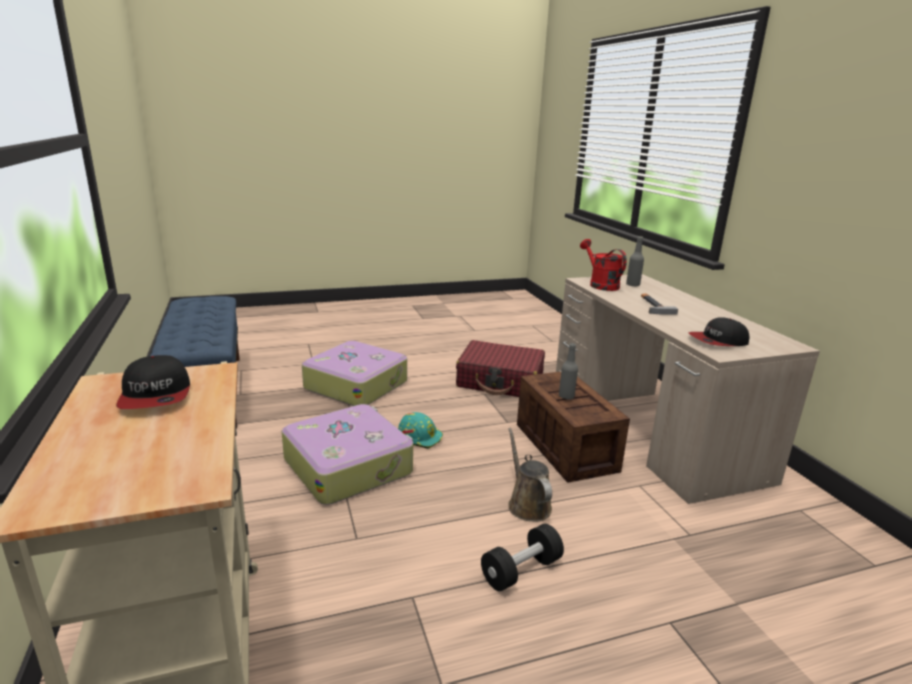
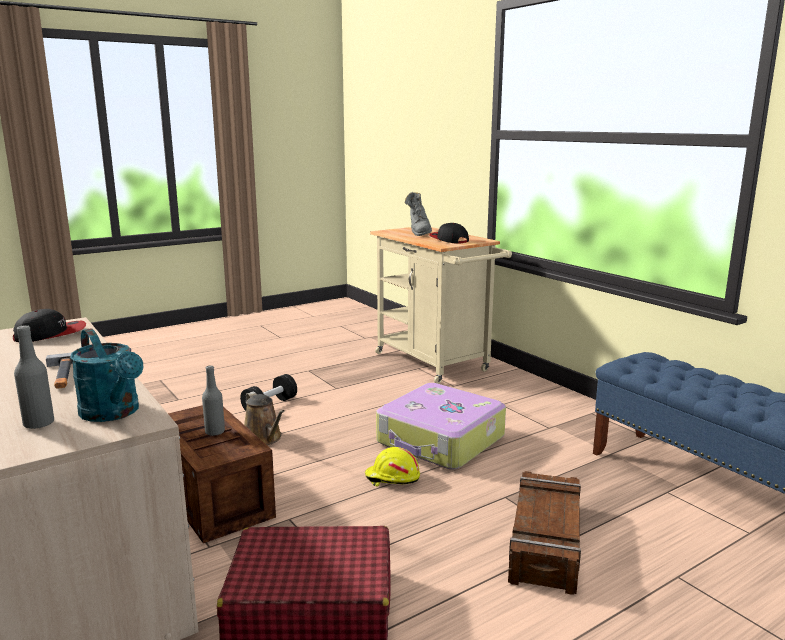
camera: 165 degrees right, 5 degrees down
suitcase [302,341,407,406] -> crate [508,471,581,595]
turquoise hard hat [398,412,443,449] -> yellow hard hat [365,447,420,486]
red watering can [580,239,627,291] -> turquoise watering can [70,328,143,422]
none -> grey boot [404,192,432,236]

